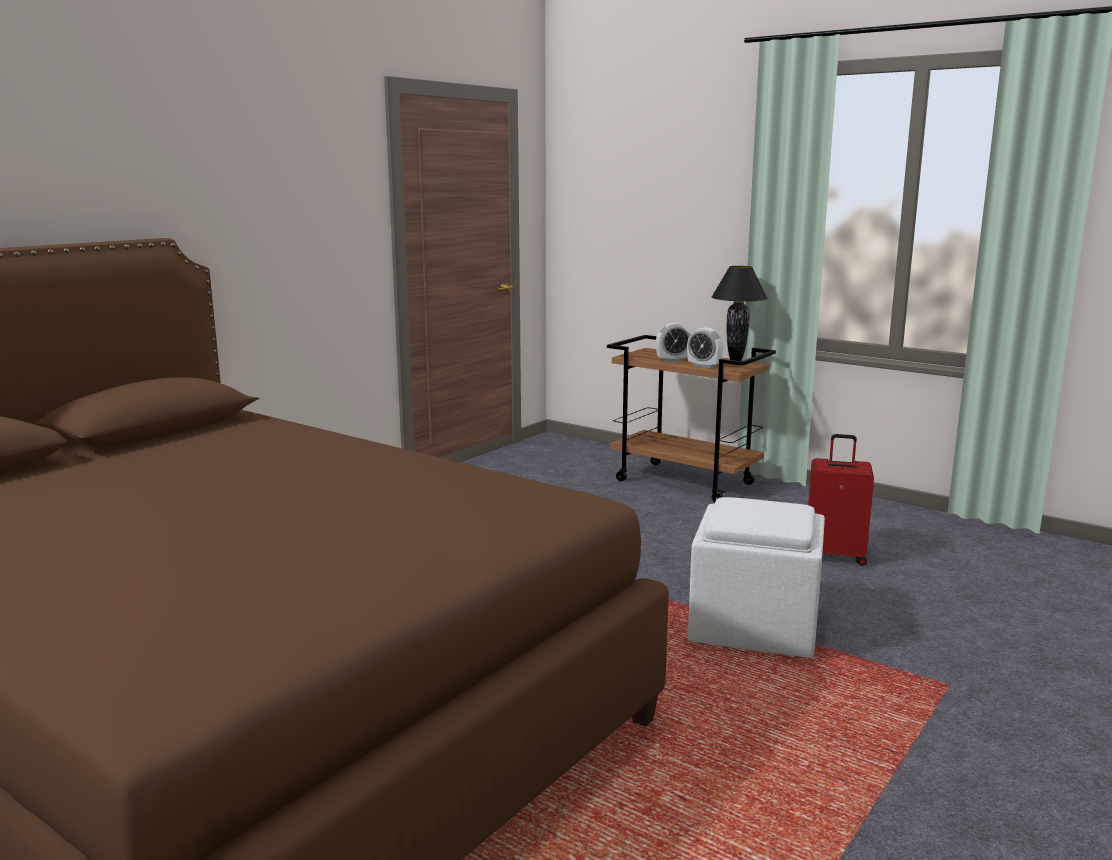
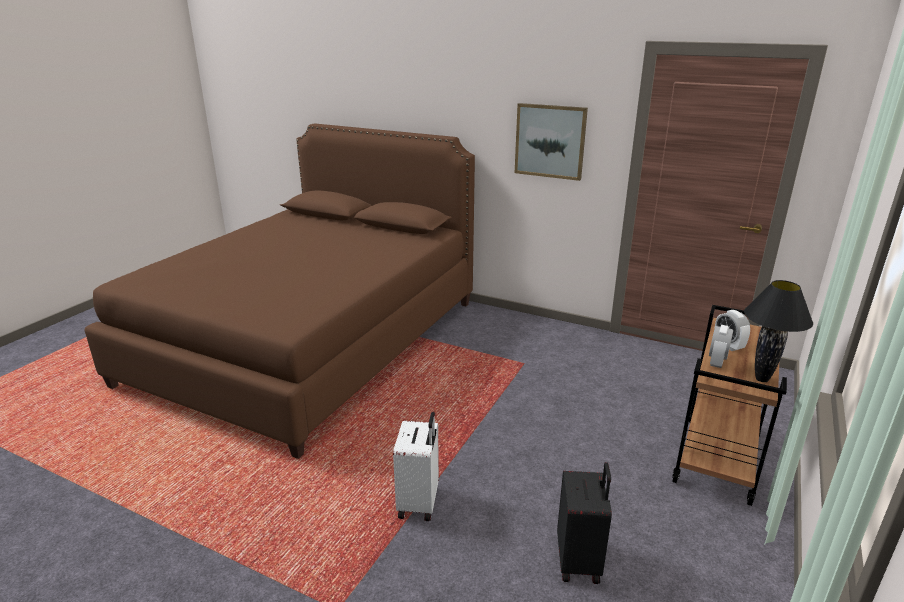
camera: 80 degrees right, 10 degrees up
white ottoman [688,497,825,658] -> white suitcase [393,412,439,521]
red suitcase [808,434,874,566] -> black suitcase [557,462,612,584]
none -> picture [515,103,588,181]

